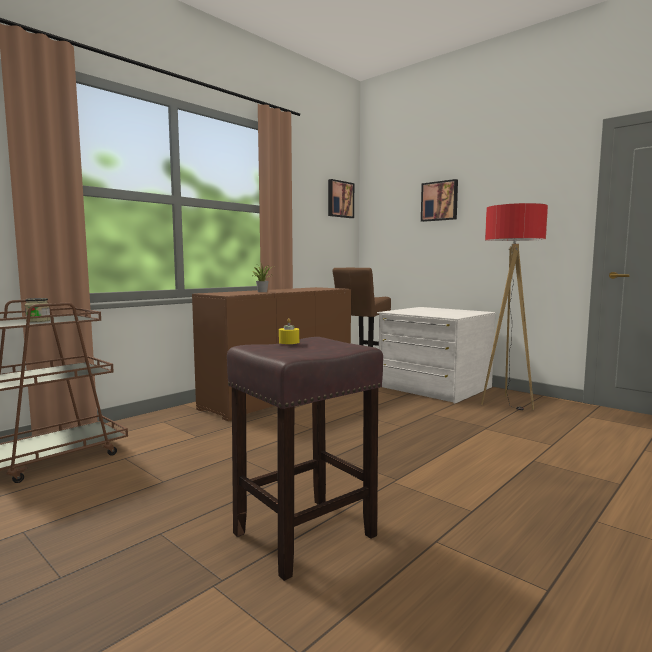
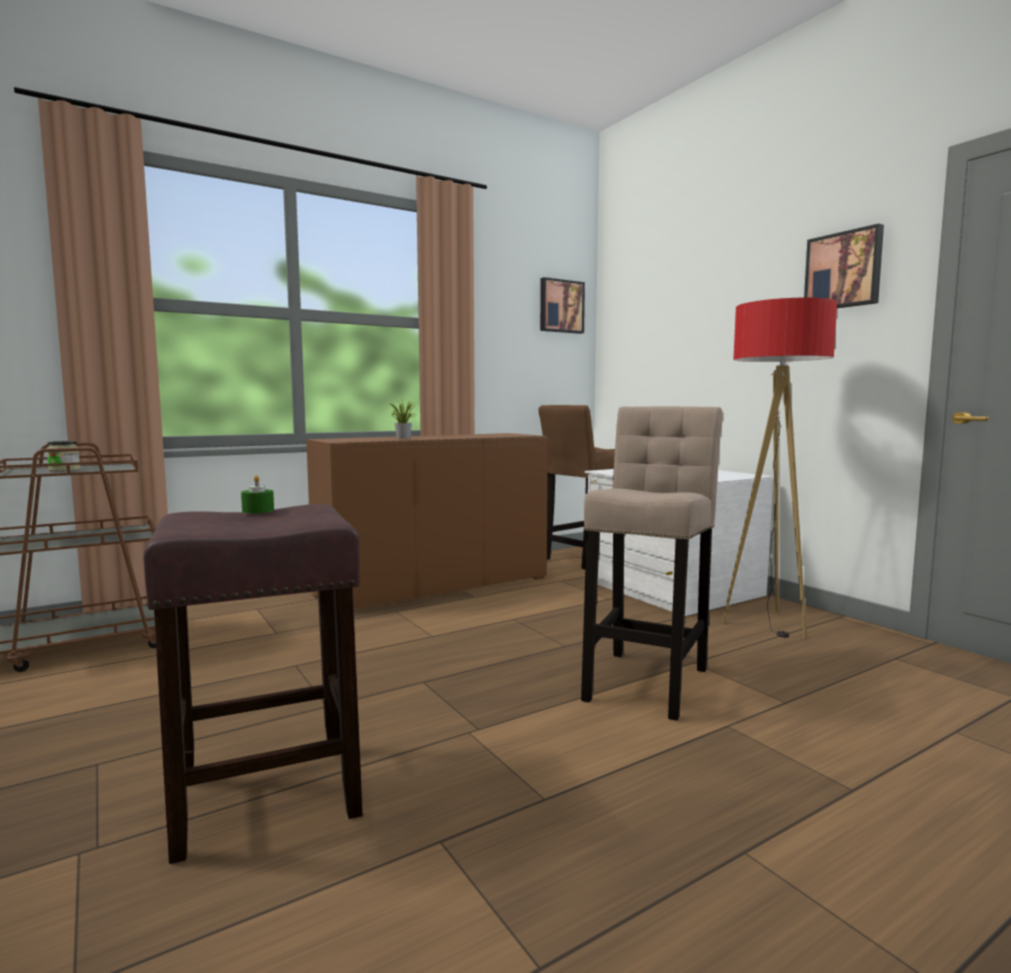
camera: 15 degrees right, 0 degrees up
yellow candle [279,318,299,344] -> green candle [241,475,274,514]
picture [421,179,458,222] -> picture moved to [804,224,884,308]
none -> beige stool [581,406,723,721]

